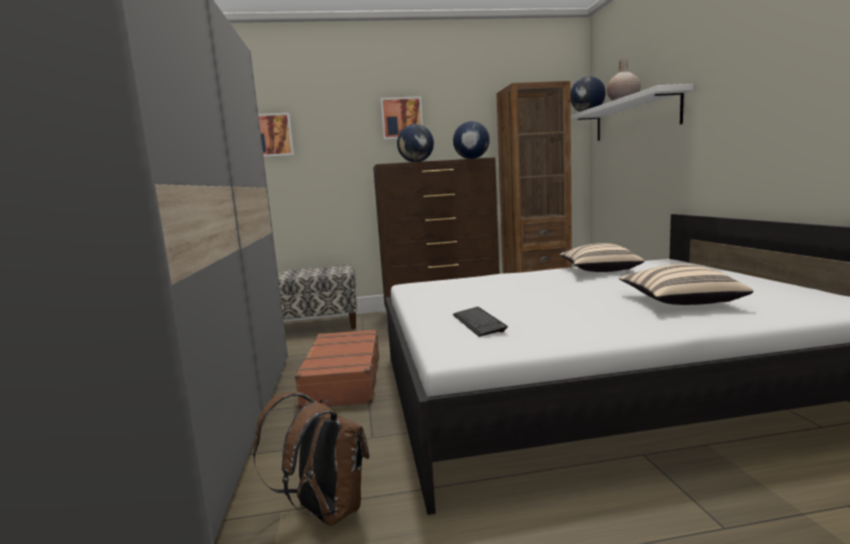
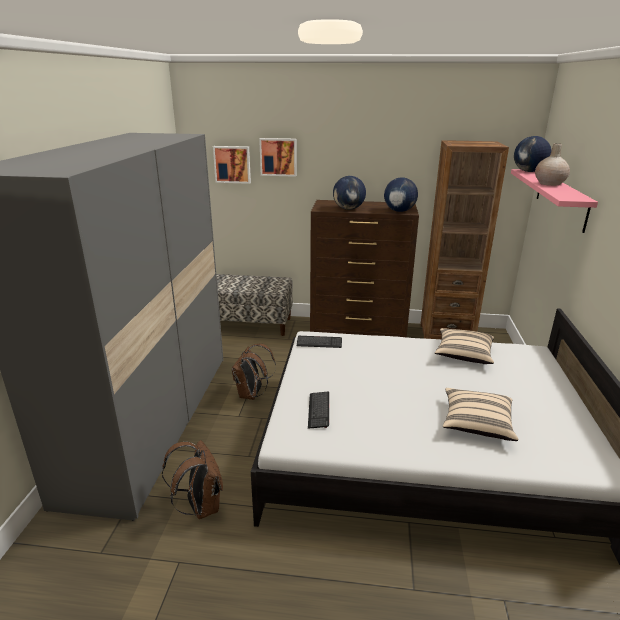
camera: 15 degrees right, 15 degrees up
brown suitcase [294,329,379,409] -> brown backpack [232,344,276,400]
picture [381,96,423,140] -> picture moved to [259,138,297,177]
white shelf [571,84,693,141] -> pink shelf [511,169,598,233]
none -> keyboard [297,336,342,348]

